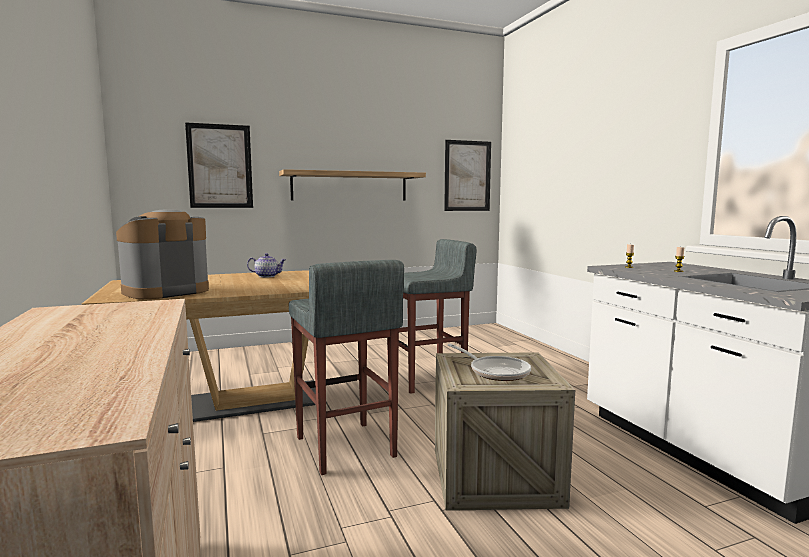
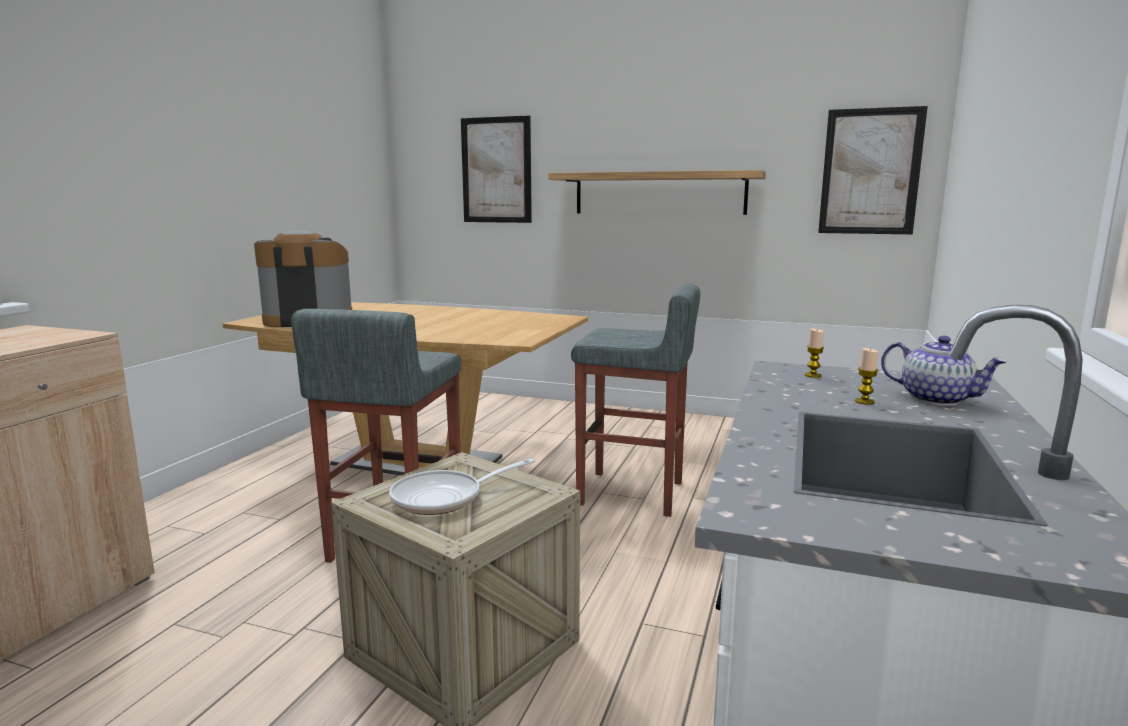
camera: 40 degrees right, 5 degrees up
teapot [247,253,286,278] -> teapot moved to [881,336,1007,406]
frying pan [448,344,531,381] -> frying pan turned 60 degrees clockwise [389,459,535,515]

